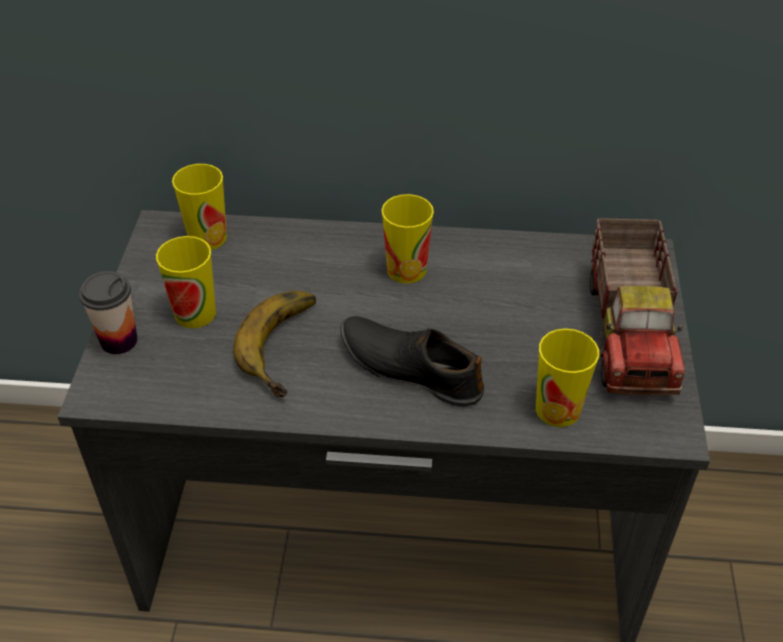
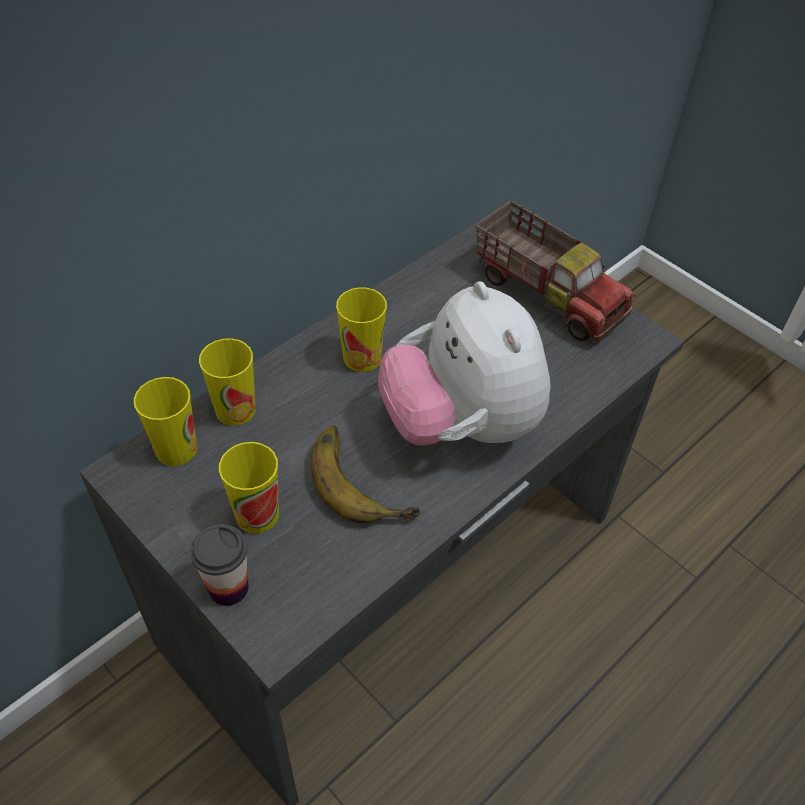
camera: 50 degrees left, 5 degrees up
black shoe [340,316,485,407] -> plush toy [378,281,550,446]
cup [536,328,599,427] -> cup moved to [199,338,256,426]

